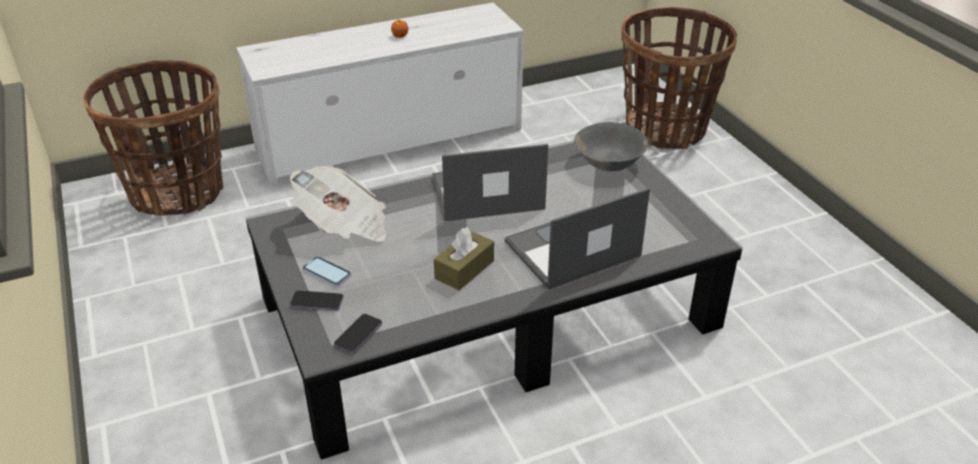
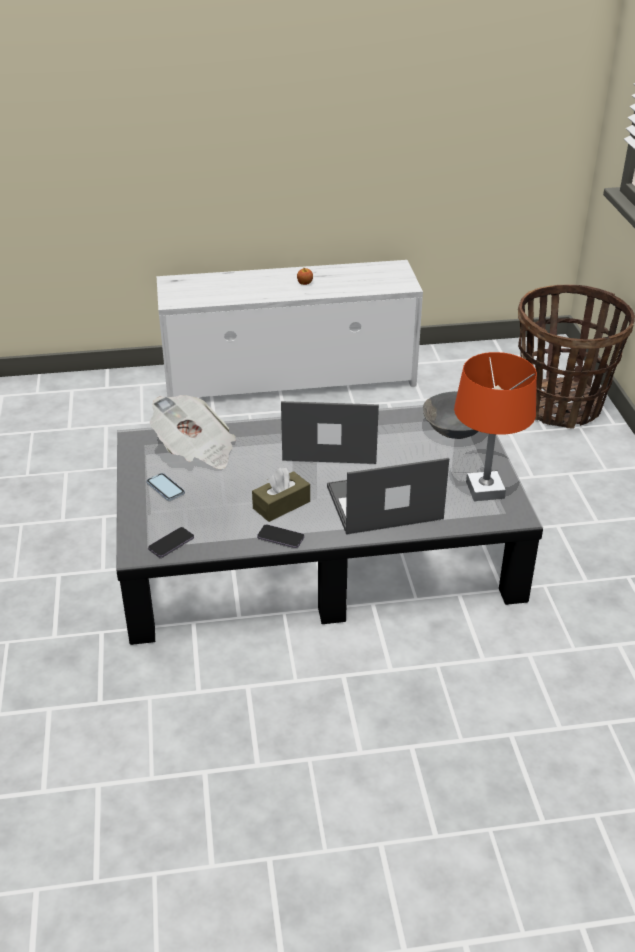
camera: 15 degrees right, 0 degrees up
basket [83,60,223,216] -> none
phone [290,290,343,311] -> phone moved to [257,524,304,548]
none -> orange table lamp [454,352,537,501]

